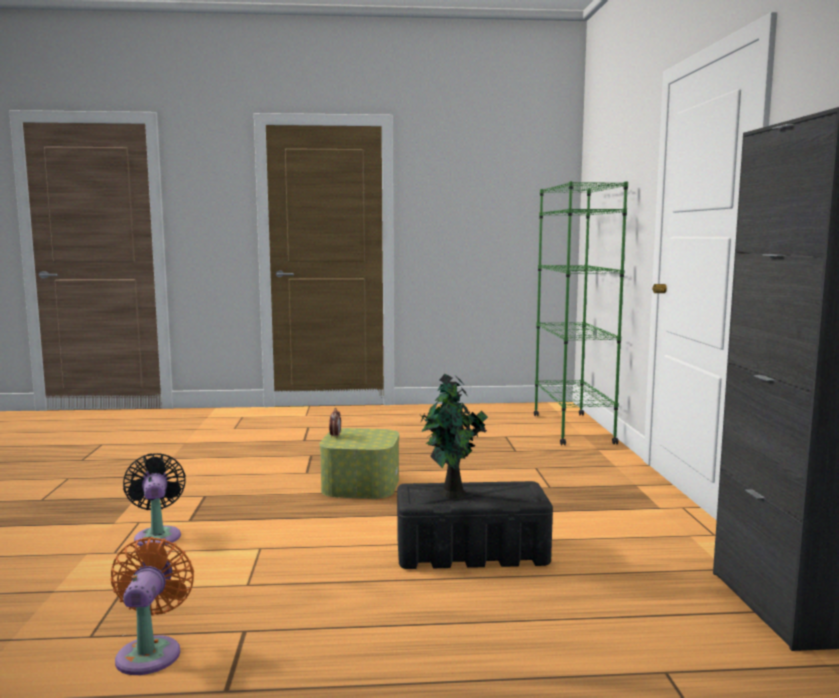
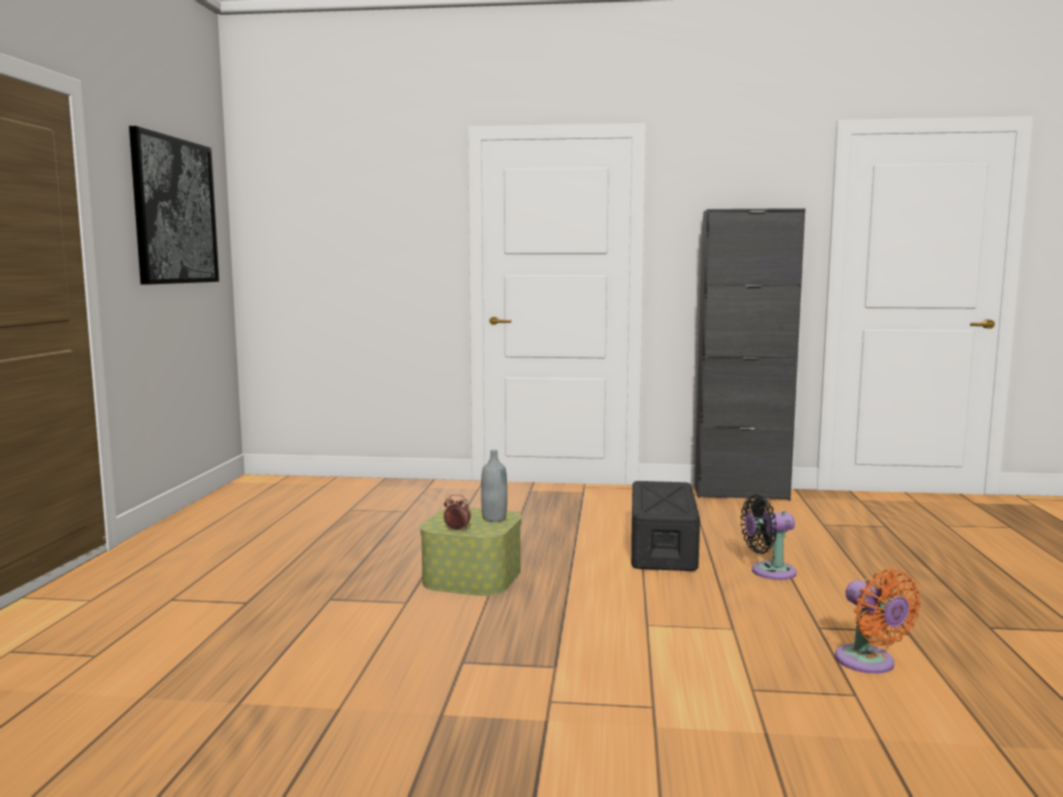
camera: 80 degrees left, 0 degrees up
orange fan [111,537,194,675] -> orange fan turned 120 degrees counterclockwise [835,569,921,674]
black fan [123,453,186,546] -> black fan moved to [741,495,796,580]
potted plant [420,374,488,499] -> none
green bookcase [534,181,628,445] -> none
none -> picture [129,126,219,285]
none -> grey bottle [481,450,507,522]

